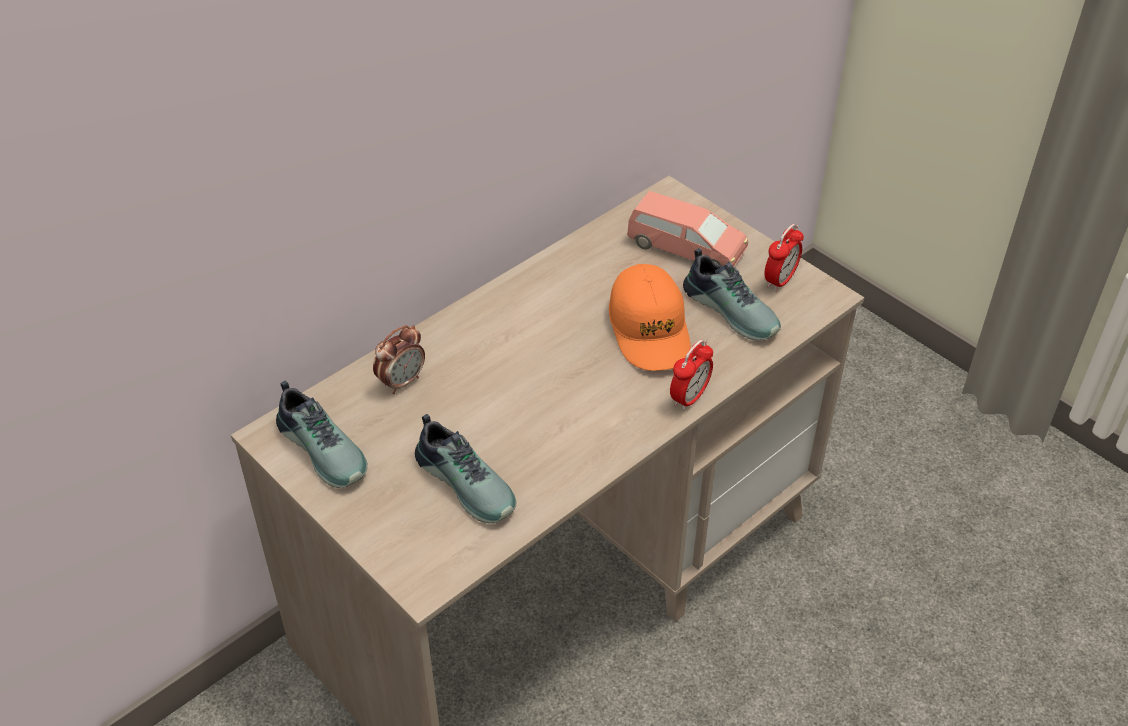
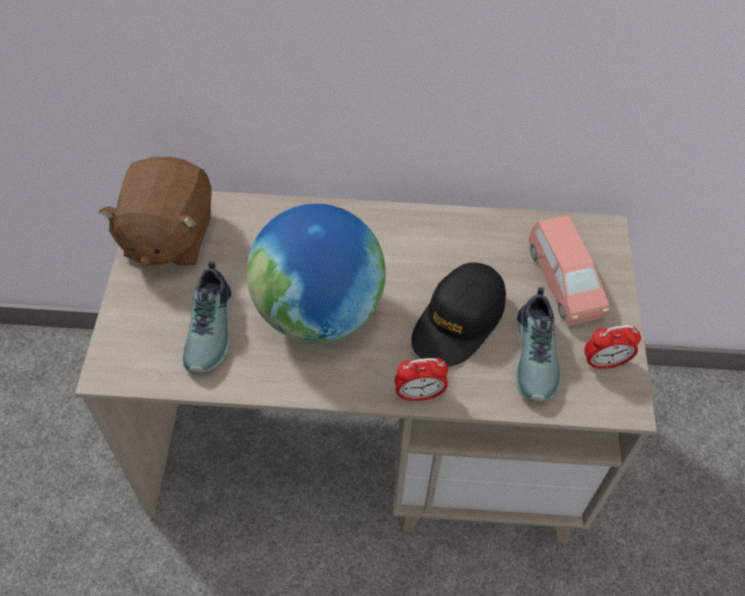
camera: 45 degrees right, 10 degrees up
shoe [276,381,368,488] -> brown plush toy [99,157,212,267]
alarm clock [373,325,425,394] -> none
orange cap [609,264,691,371] -> black cap [411,262,506,367]
none -> globe [247,204,386,343]

